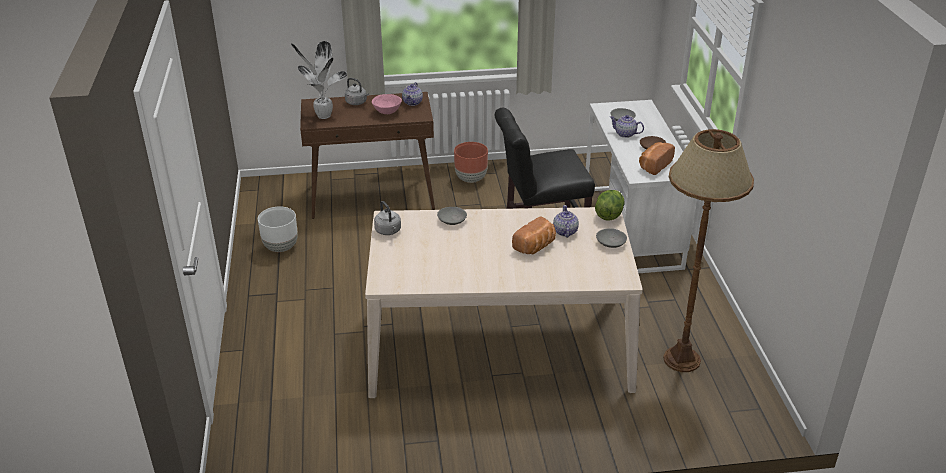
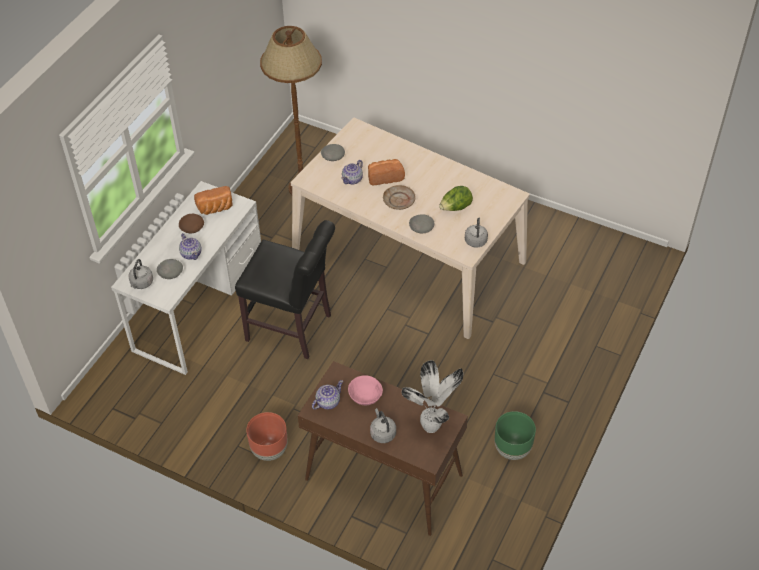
camera: 145 degrees left, 15 degrees up
white planter [258,207,298,252] -> green planter [495,411,536,460]
lettuce [595,190,625,221] -> lettuce moved to [439,186,473,211]
none -> grey kettle [128,259,153,289]
none -> beige plate [383,185,416,210]

